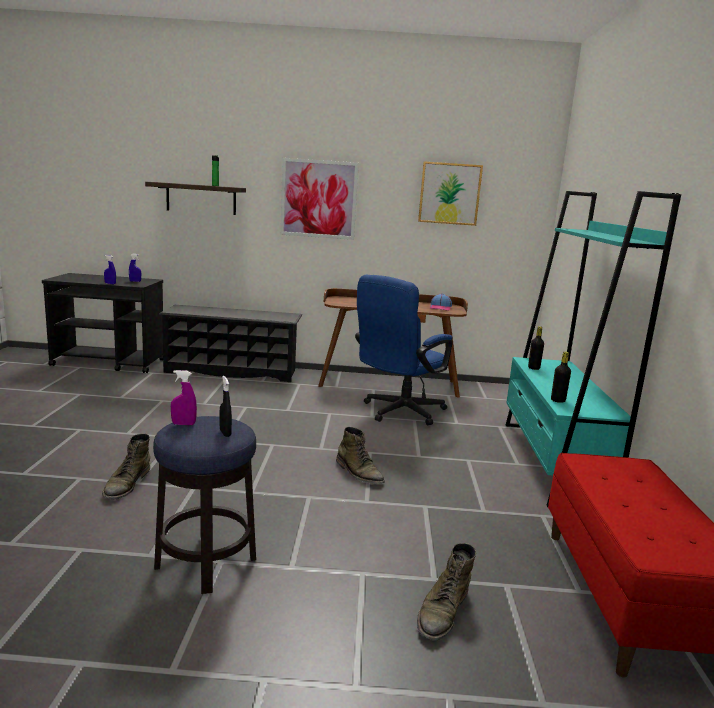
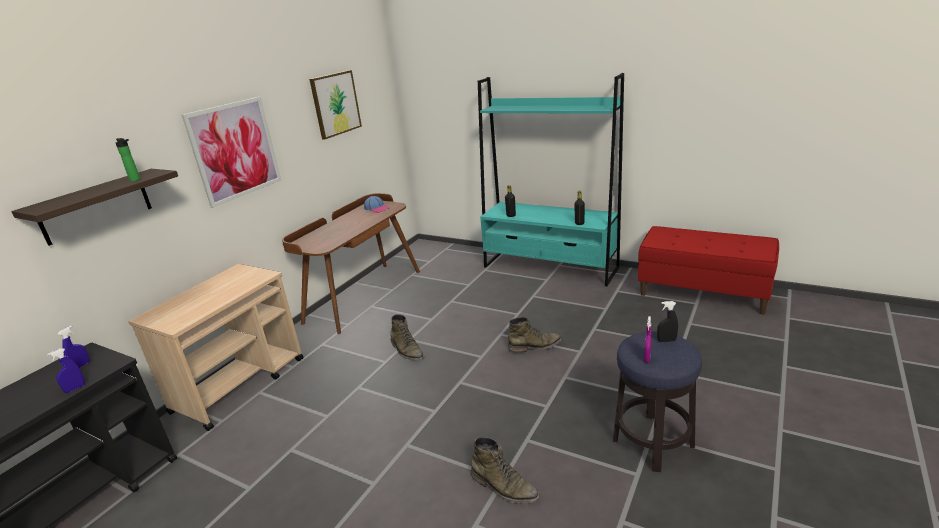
camera: 60 degrees left, 10 degrees up
black shoe rack [159,305,302,382] -> beige cart [128,264,303,431]
blue office chair [355,275,453,426] -> none
green boot [417,543,476,641] -> green boot moved to [391,314,424,360]

